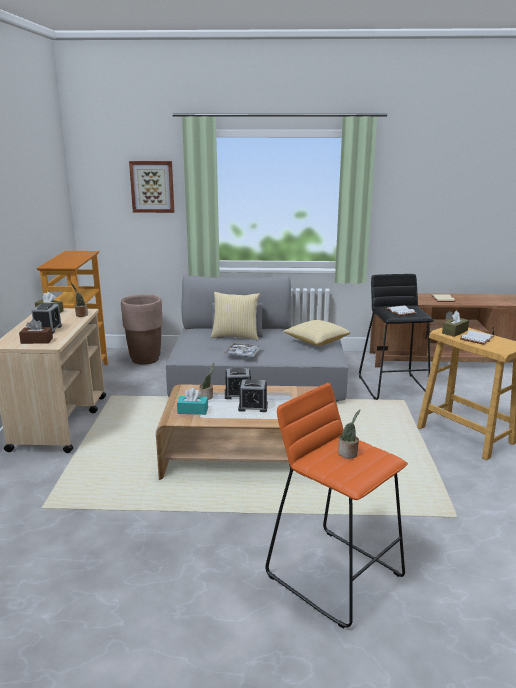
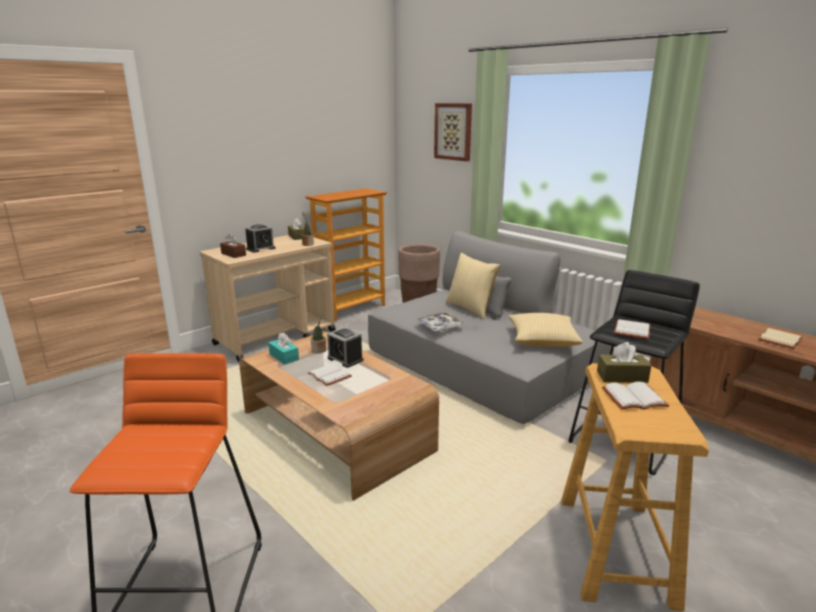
camera: 45 degrees right, 0 degrees up
alarm clock [238,379,268,412] -> white book [308,363,352,386]
potted plant [338,409,360,459] -> none

